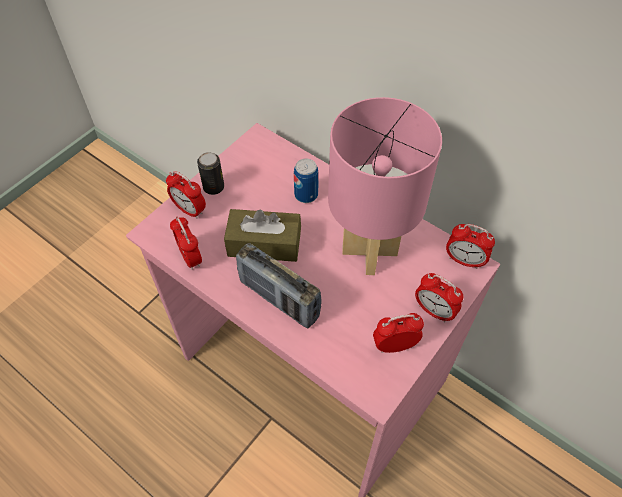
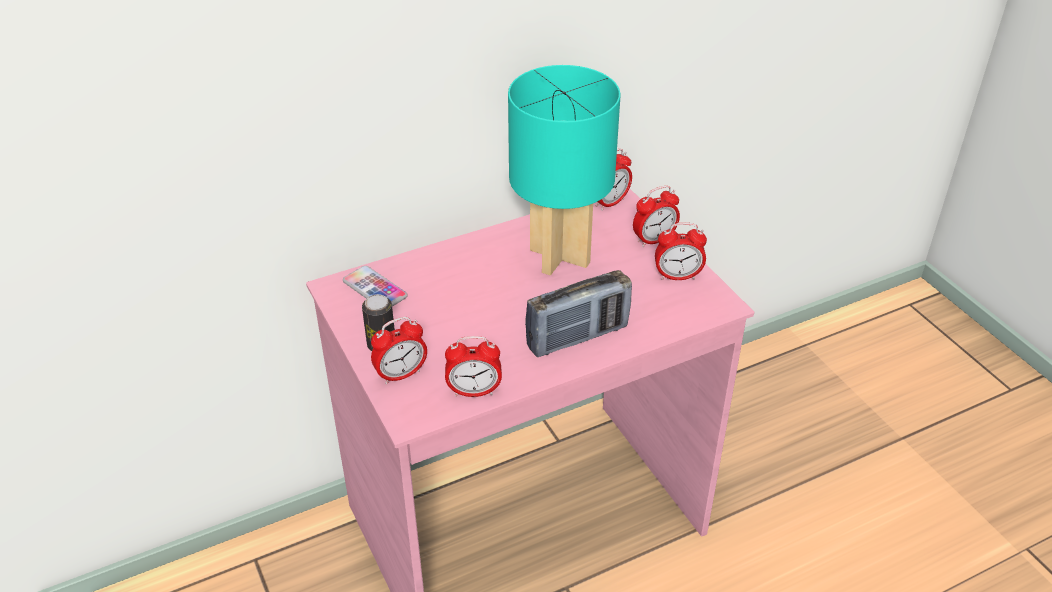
camera: 65 degrees left, 15 degrees down
brown tissue box [224,209,301,262] -> none
can [294,159,319,203] -> none
pink table lamp [328,97,442,275] -> turquoise table lamp [508,65,620,275]
alarm clock [373,313,424,353] -> alarm clock turned 105 degrees counterclockwise [655,223,707,280]
none -> phone [343,266,408,307]

